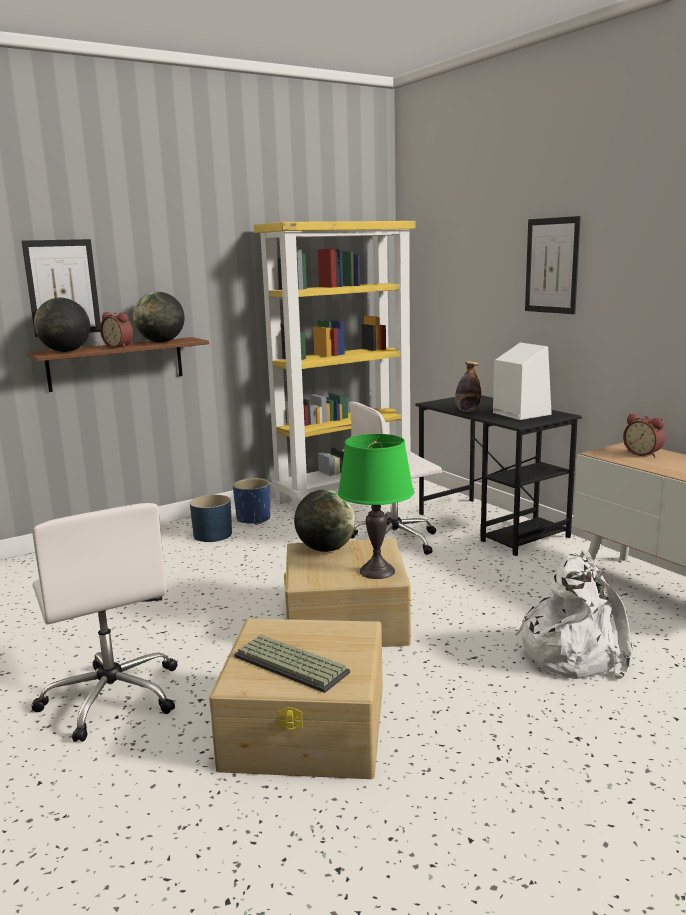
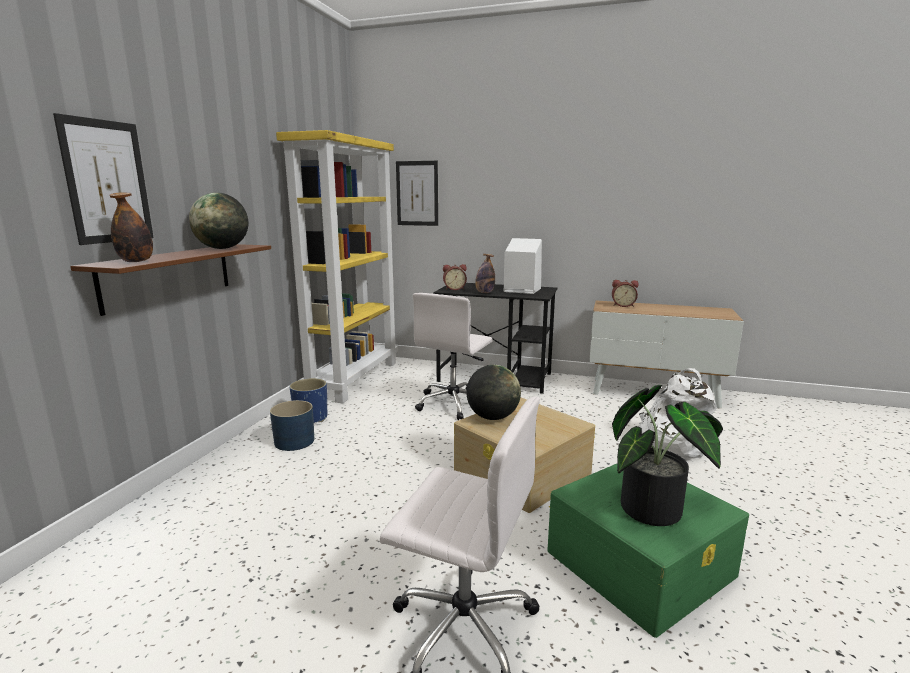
camera: 40 degrees left, 0 degrees up
globe [34,298,90,352] -> bottle [110,192,153,262]
alarm clock [100,312,133,348] -> alarm clock moved to [443,264,467,290]
beige storage box [209,619,383,779] -> green storage box [547,464,749,638]
keyboard [234,635,350,693] -> potted plant [612,385,723,526]
green table lamp [338,434,414,579] -> none
picture [525,216,581,314] -> picture moved to [396,161,438,226]

